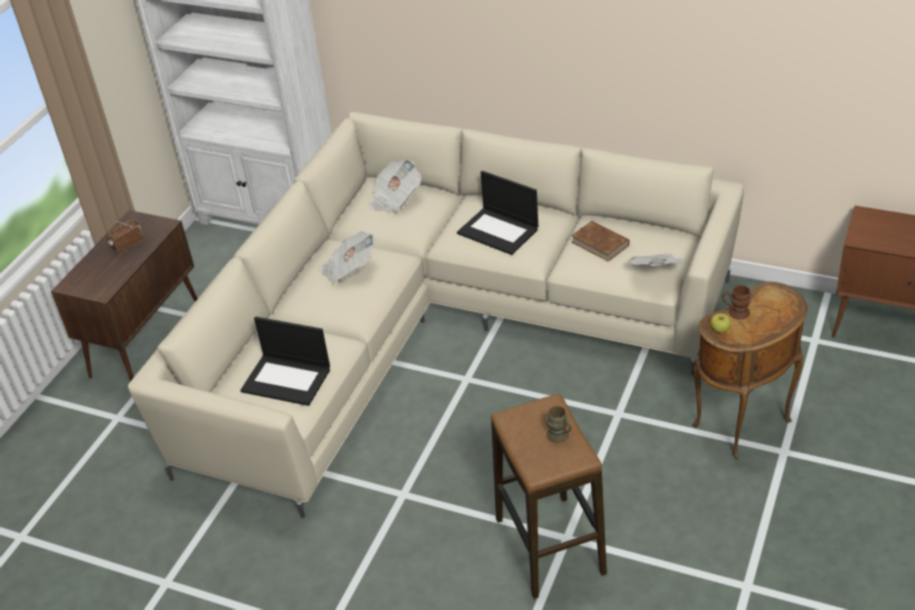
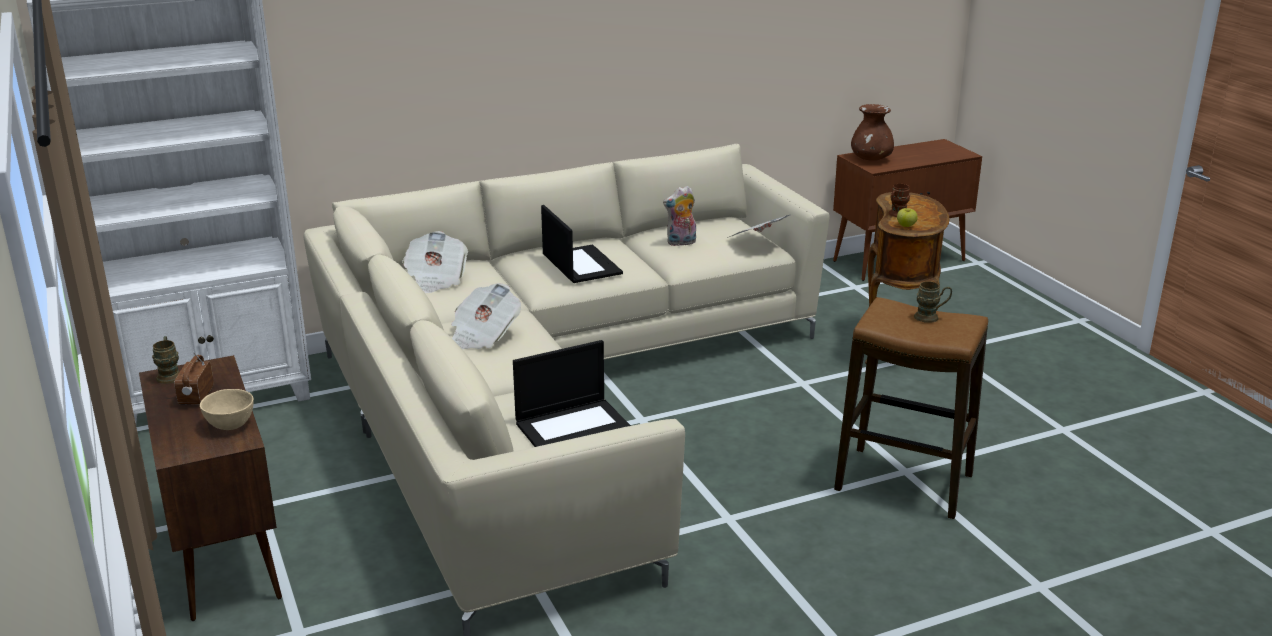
camera: 50 degrees left, 15 degrees down
laptop [457,171,538,255] -> laptop turned 105 degrees counterclockwise [541,205,623,283]
brown book [571,221,629,262] -> plush toy [663,186,696,246]
none -> brown mug [152,336,180,384]
none -> beige bowl [200,389,254,430]
none -> brown vase [851,104,894,161]

